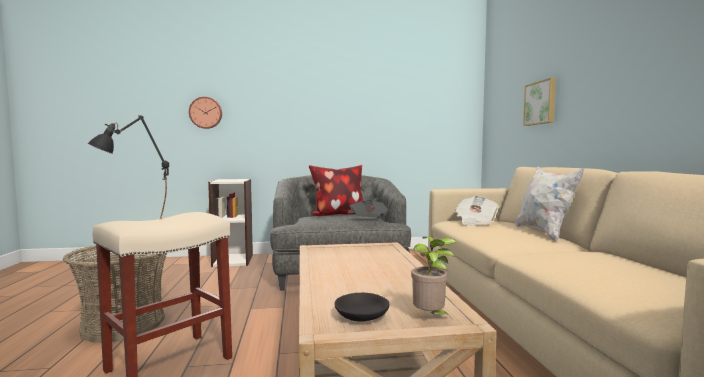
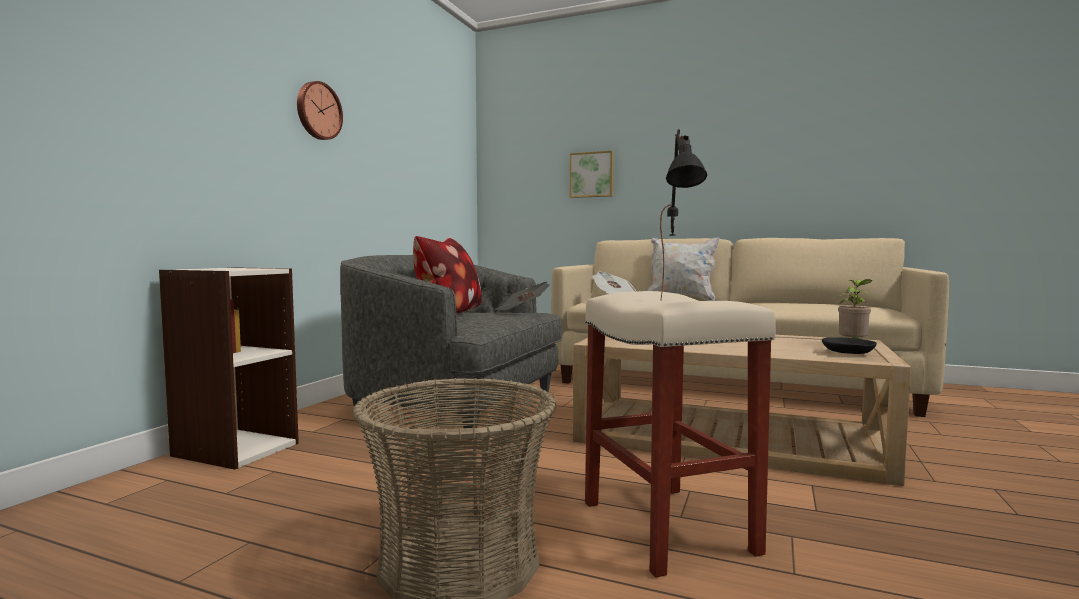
camera: 60 degrees left, 0 degrees up
wall clock [189,97,222,129] -> wall clock moved to [297,81,343,140]

